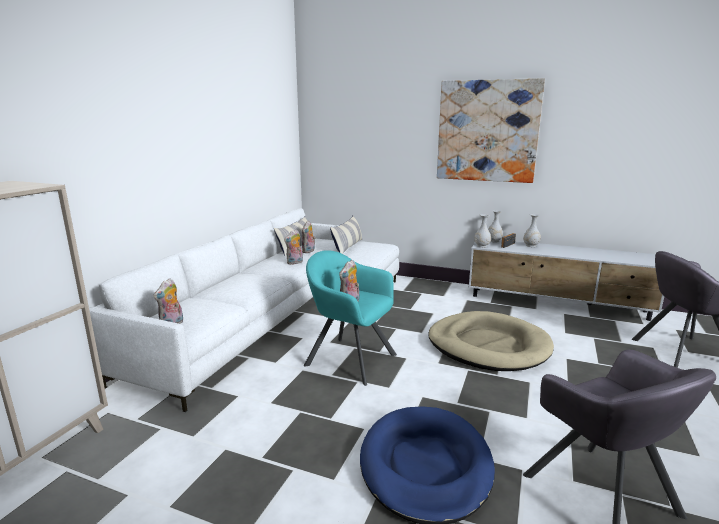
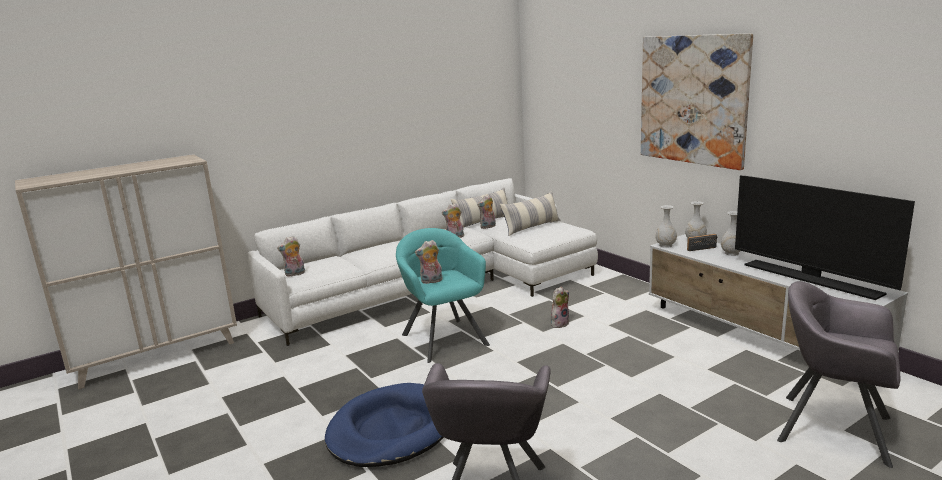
camera: 35 degrees right, 0 degrees up
beige dog bed [428,311,554,371] -> none
none -> plush toy [551,287,569,328]
none -> television [735,175,915,300]

